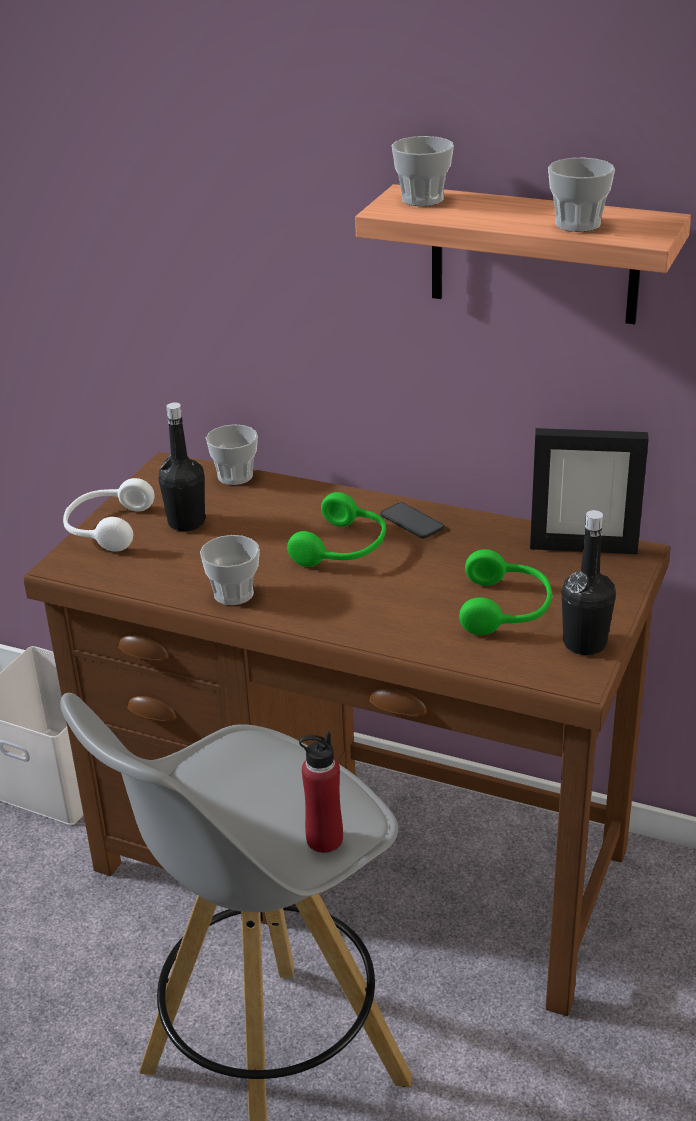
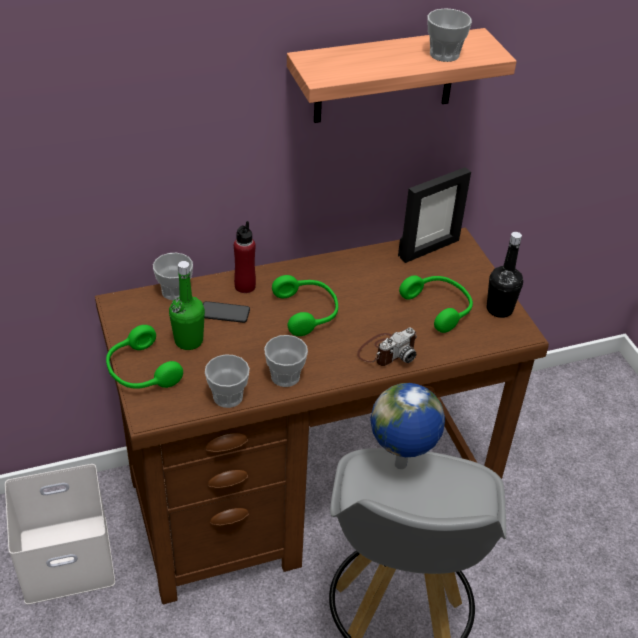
camera: 45 degrees left, 10 degrees up
white headphones [63,478,155,552] -> green headphones [106,325,183,389]
black bottle [158,403,206,531] -> green bottle [169,261,205,350]
red bottle [299,731,343,853] -> red bottle moved to [234,221,256,293]
phone [380,502,445,538] -> phone moved to [203,301,250,323]
cup [392,136,454,206] -> cup moved to [205,354,250,408]
none -> camera [357,327,417,366]
none -> globe [371,383,445,469]

